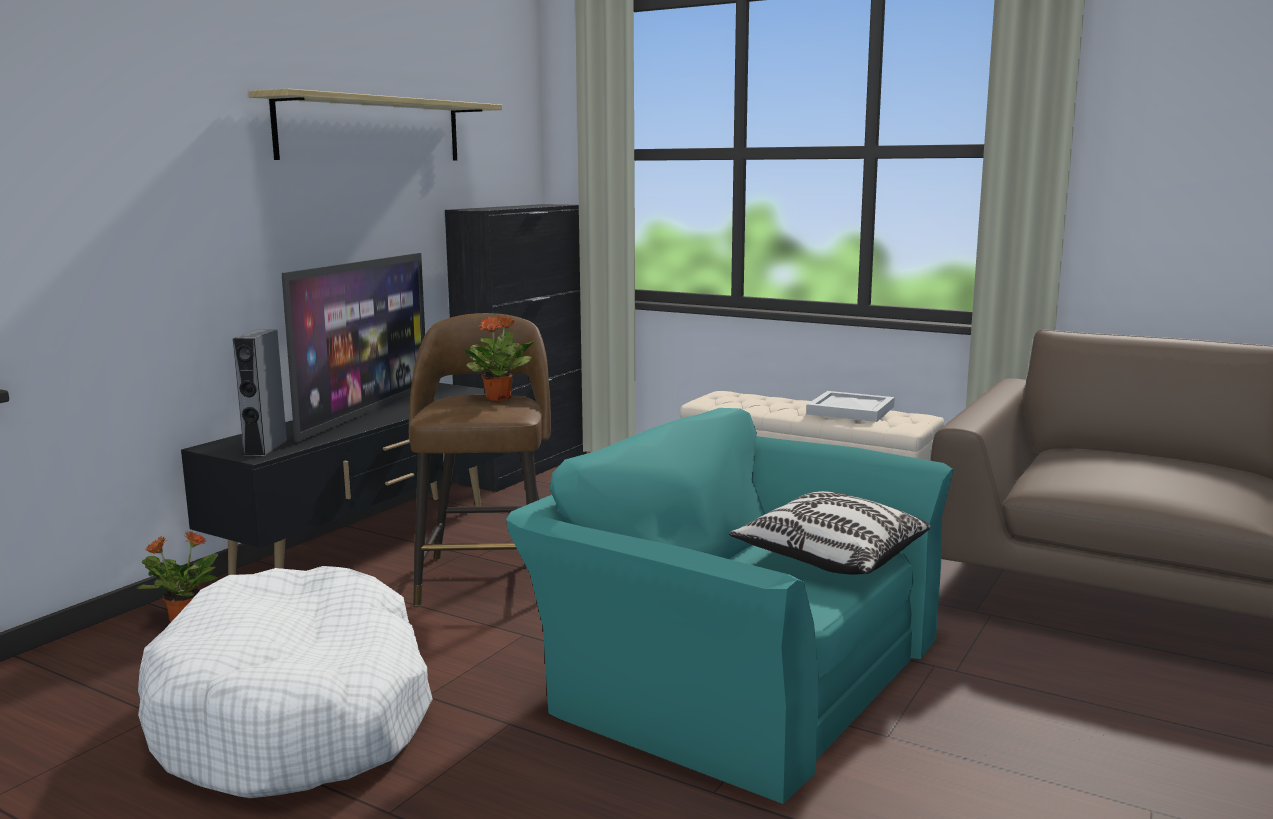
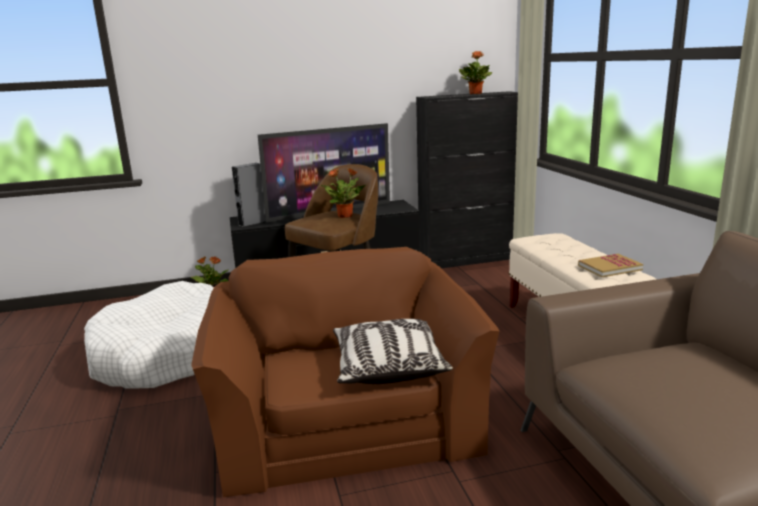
camera: 45 degrees right, 5 degrees up
shelf [248,88,502,161] -> none
turquoise armchair [506,408,954,804] -> brown armchair [191,247,499,497]
white tray [806,391,895,422] -> book [578,254,643,277]
none -> potted plant [459,51,492,94]

